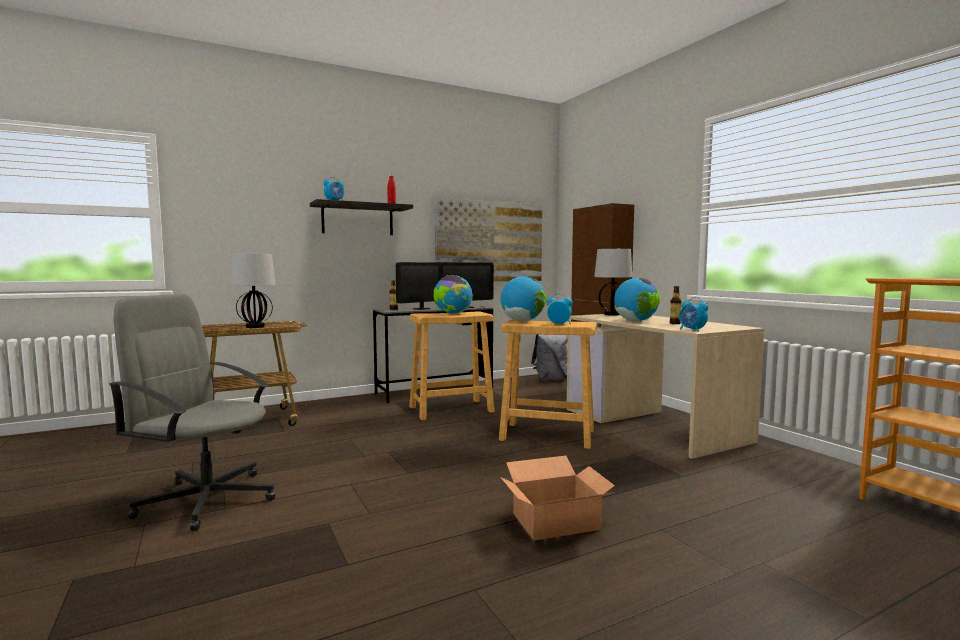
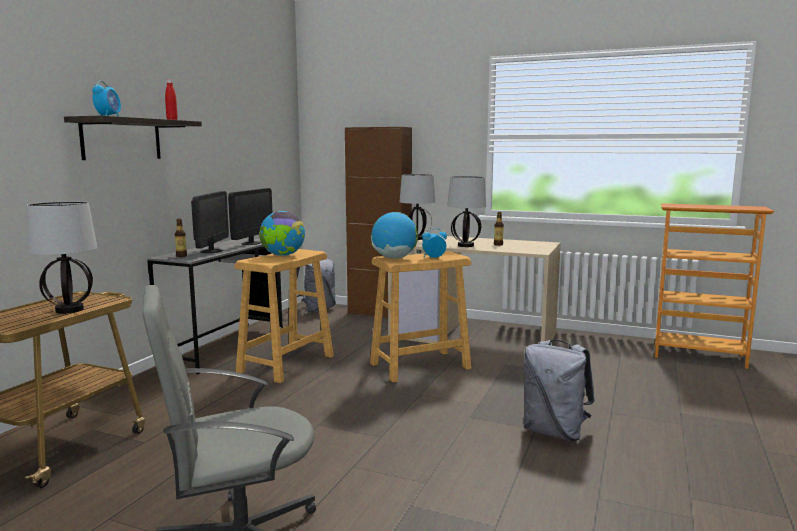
camera: 40 degrees left, 5 degrees up
picture [435,198,542,282] -> none
cardboard box [500,456,615,541] -> grey backpack [523,340,595,441]
globe [614,278,660,322] -> table lamp [447,176,486,247]
alarm clock [679,297,708,332] -> none

